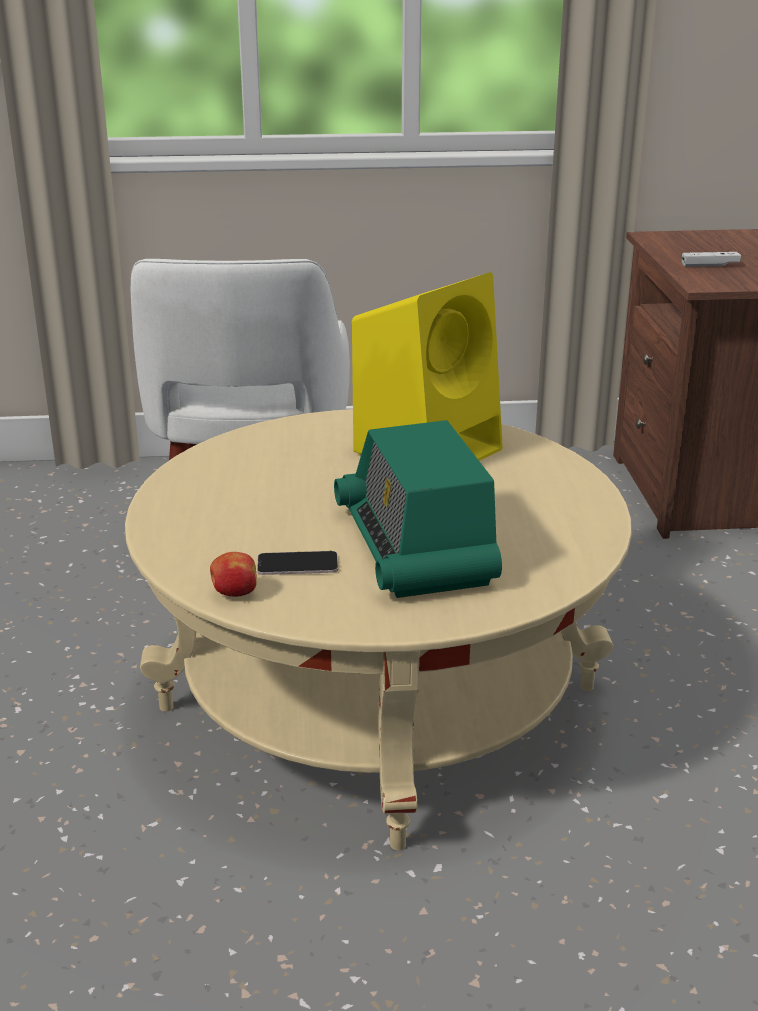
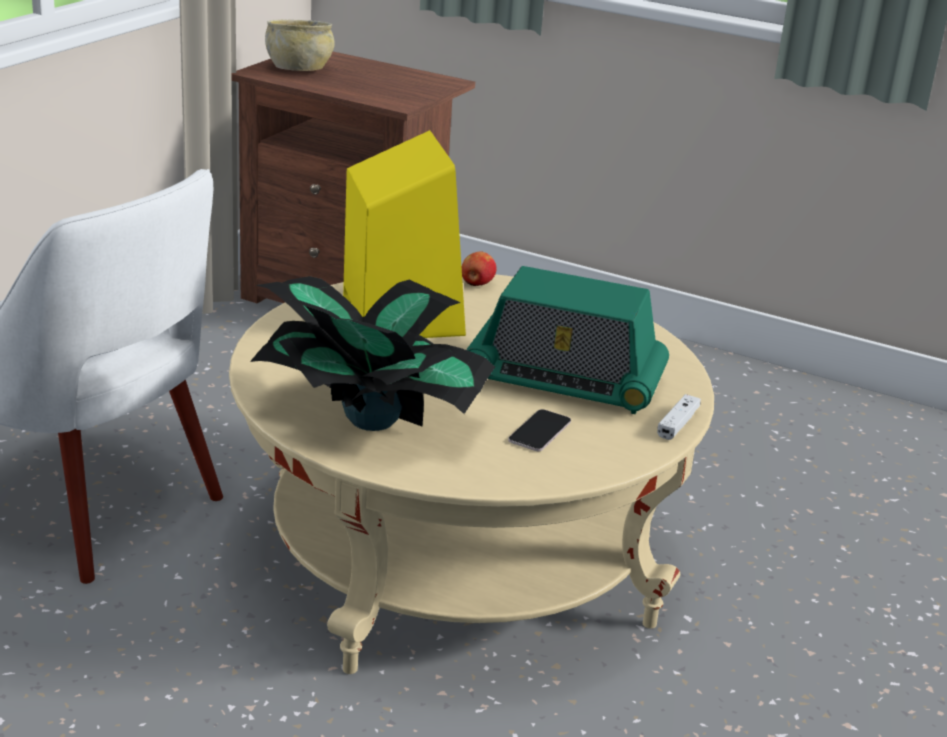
camera: 60 degrees left, 0 degrees up
apple [210,552,257,597] -> apple moved to [462,251,496,286]
white game controller [682,252,741,267] -> white game controller moved to [657,394,701,440]
none -> potted plant [250,276,495,431]
none -> beige bowl [265,20,335,71]

